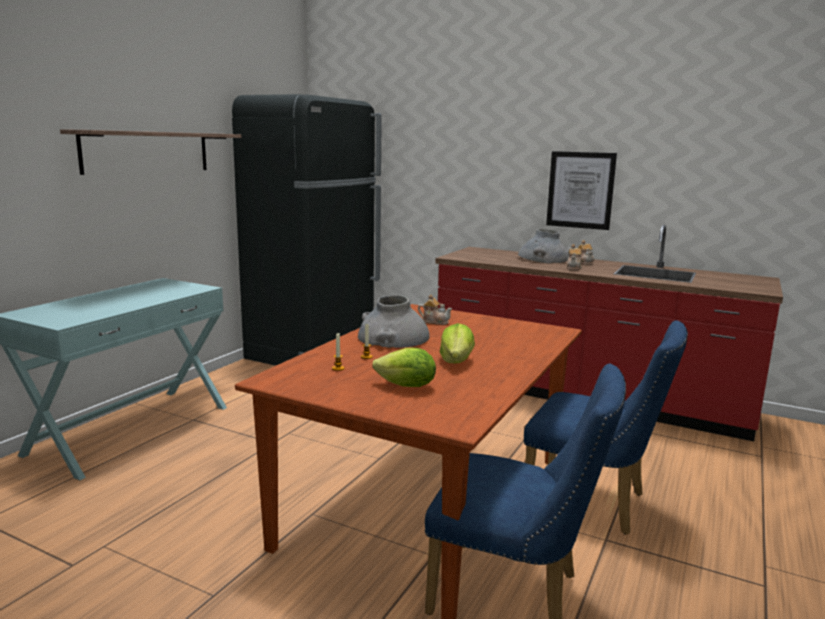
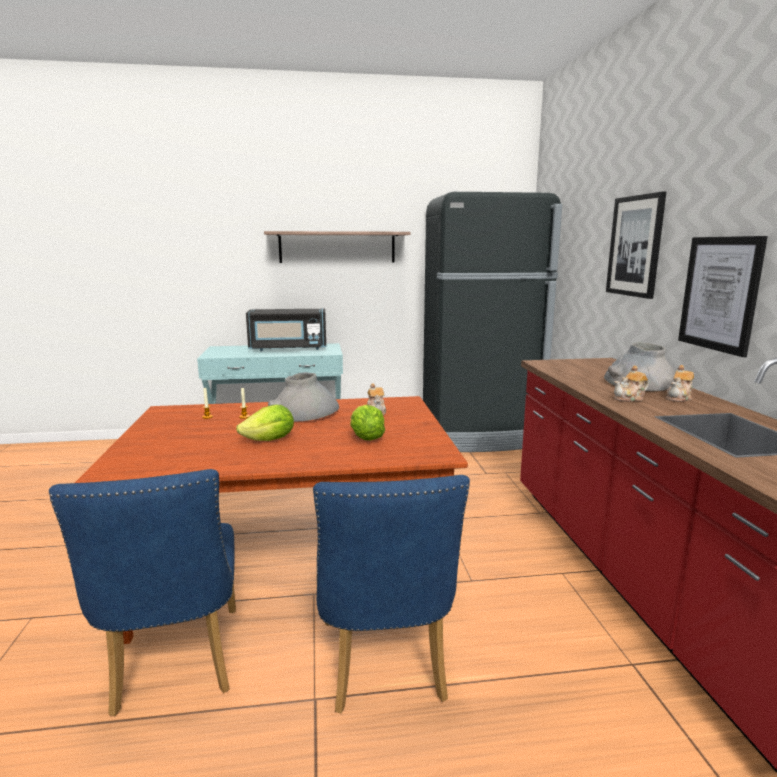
camera: 55 degrees right, 0 degrees up
lettuce [372,348,436,387] -> lettuce moved to [350,405,385,440]
none -> black microwave [246,309,326,351]
none -> picture [606,192,666,299]

